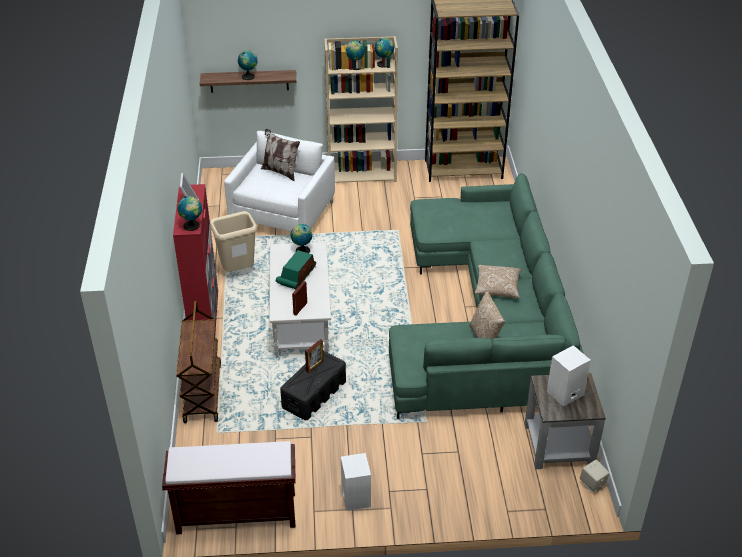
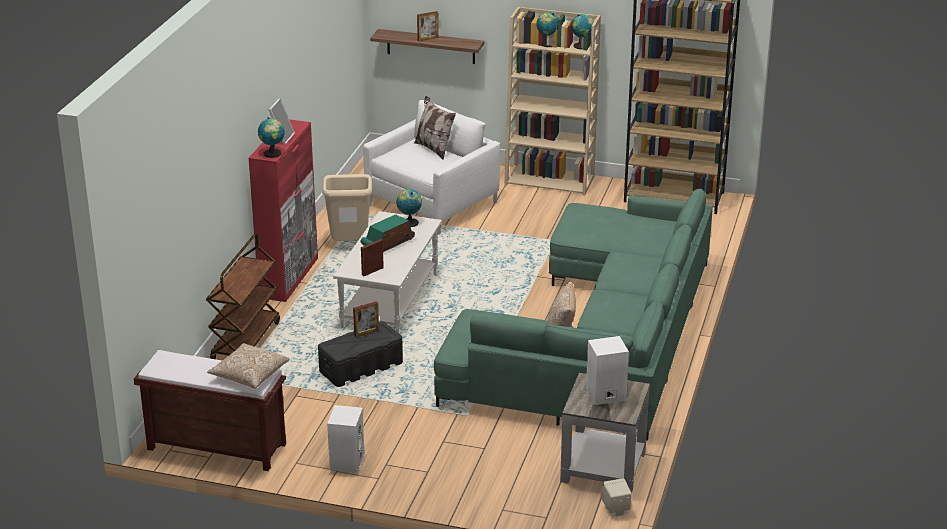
camera: 20 degrees right, 10 degrees down
globe [238,50,257,80] -> picture frame [417,11,439,41]
pillow [474,265,521,298] -> pillow moved to [207,343,290,389]

